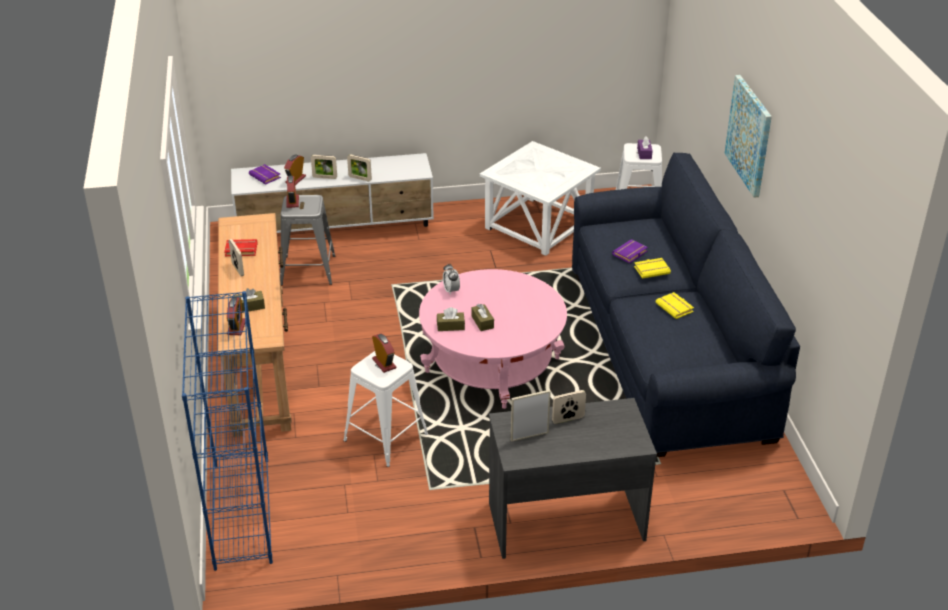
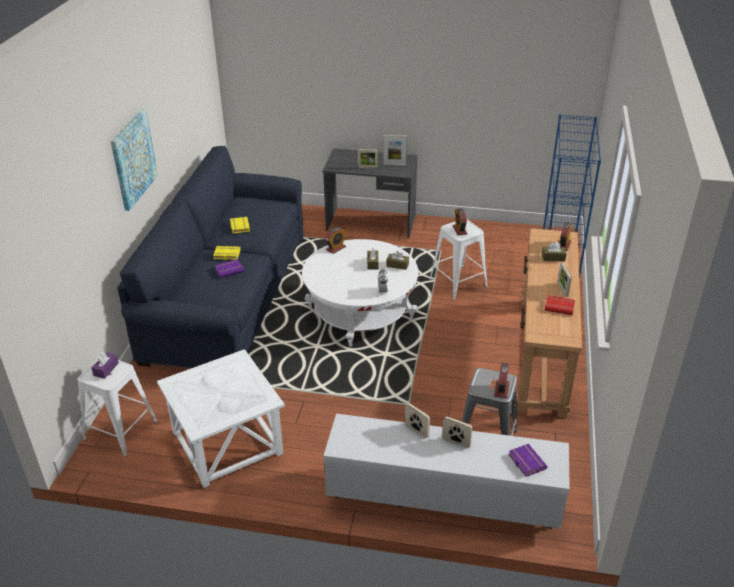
camera: 160 degrees left, 0 degrees up
alarm clock [284,154,306,185] -> alarm clock moved to [325,227,346,254]
pink coffee table [419,269,567,409] -> white coffee table [302,239,418,347]

